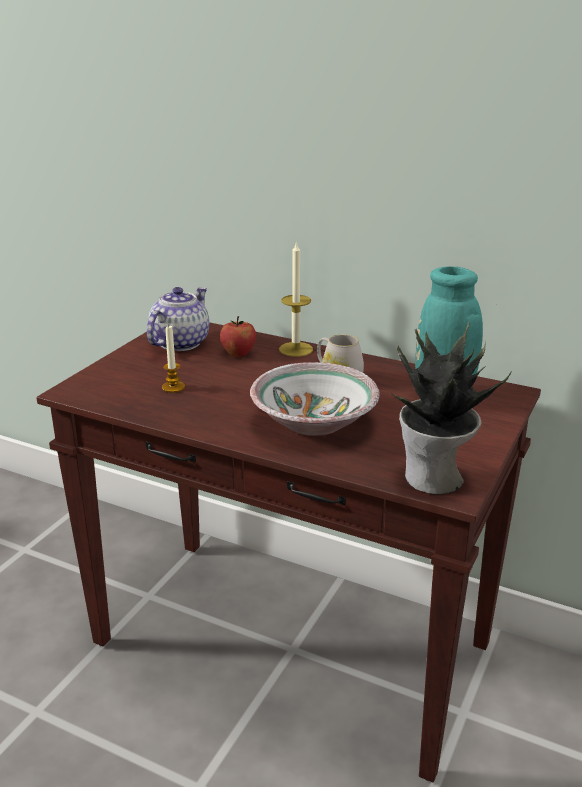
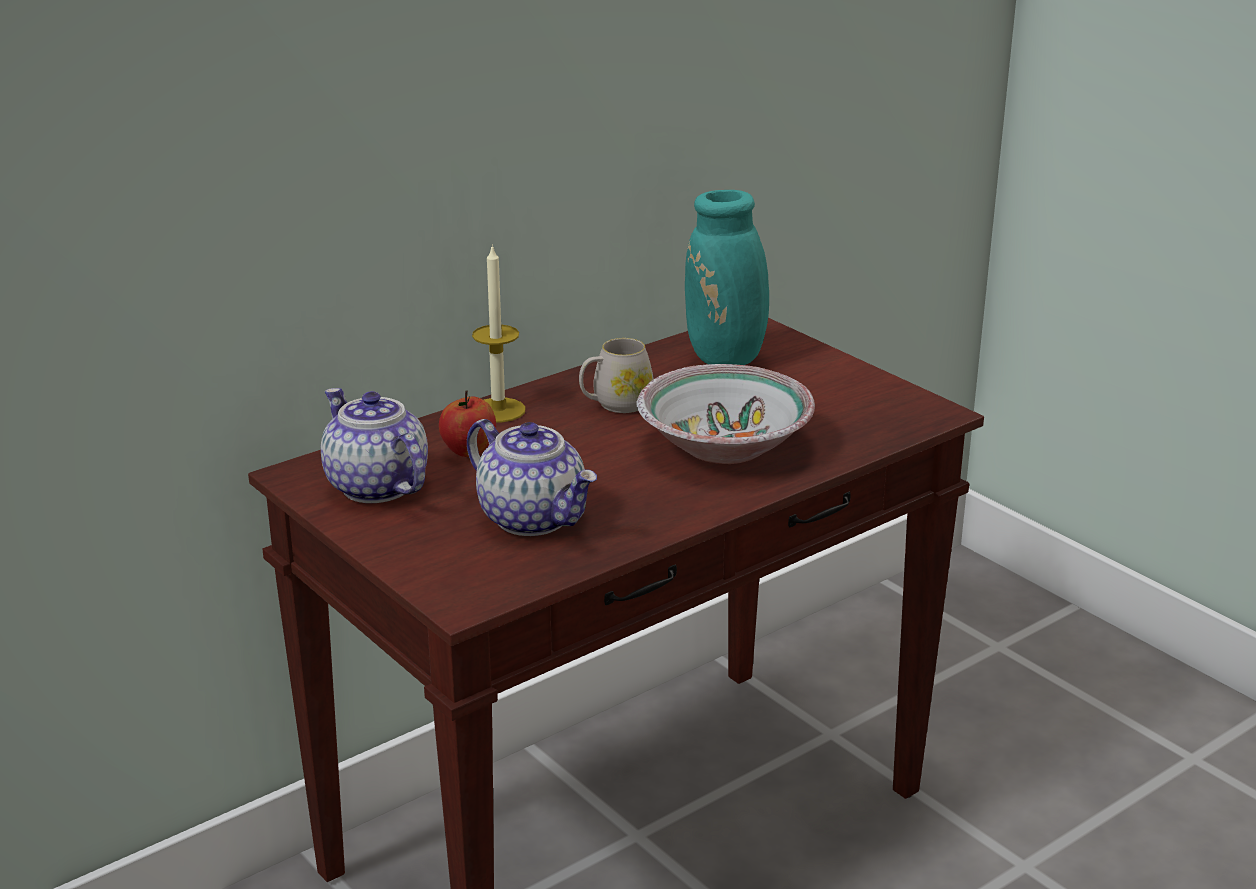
camera: 65 degrees left, 0 degrees up
candle [162,325,185,393] -> teapot [467,419,597,536]
potted plant [391,321,512,494] -> none

